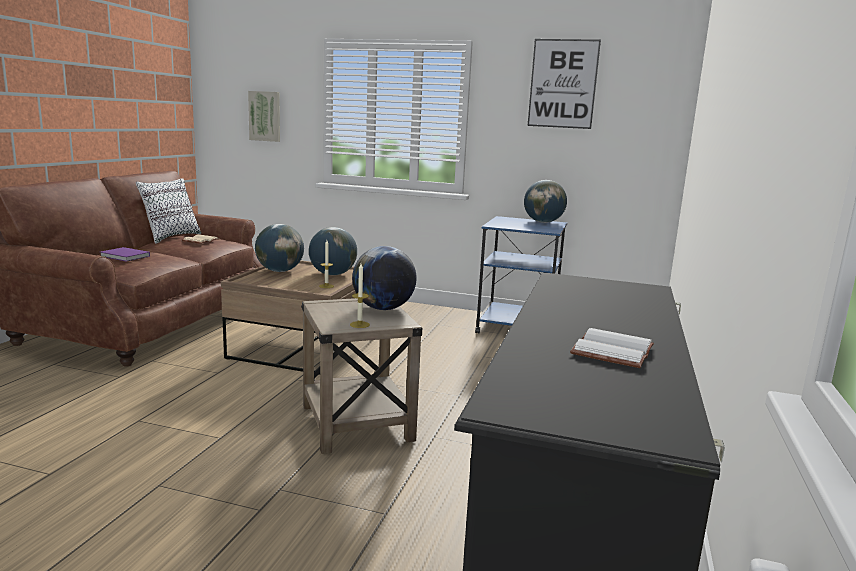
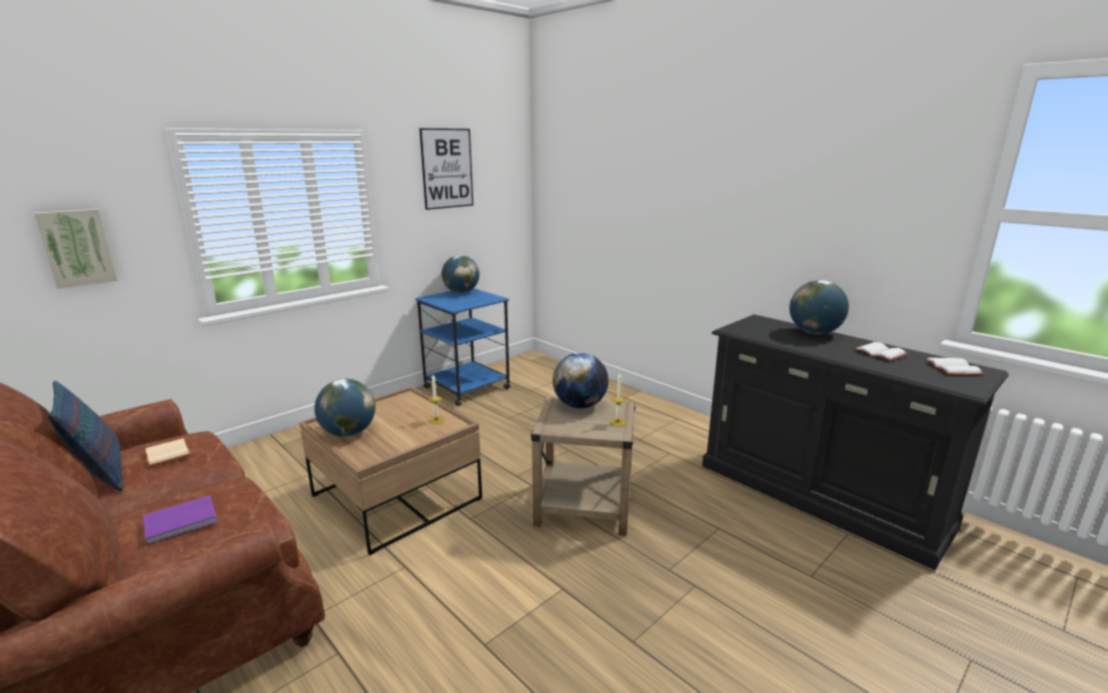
camera: 60 degrees left, 5 degrees up
white pillow [136,178,201,244] -> blue pillow [48,381,124,491]
globe [309,227,357,275] -> globe moved to [789,280,849,334]
none -> white book [924,358,985,375]

